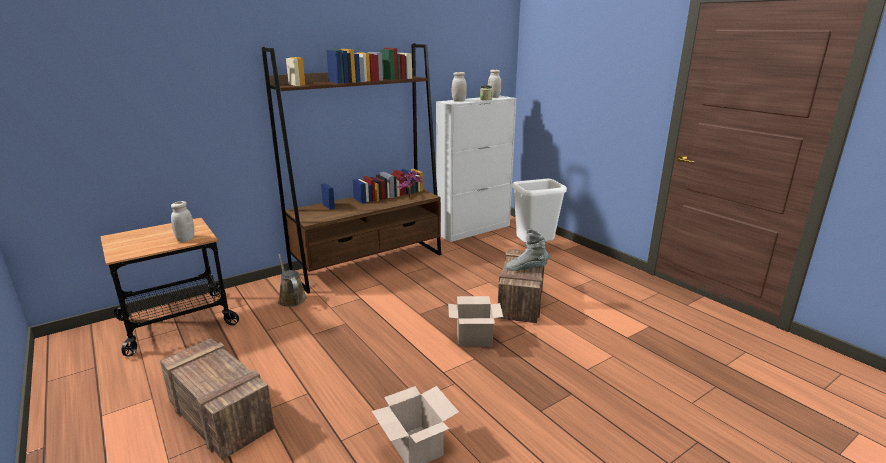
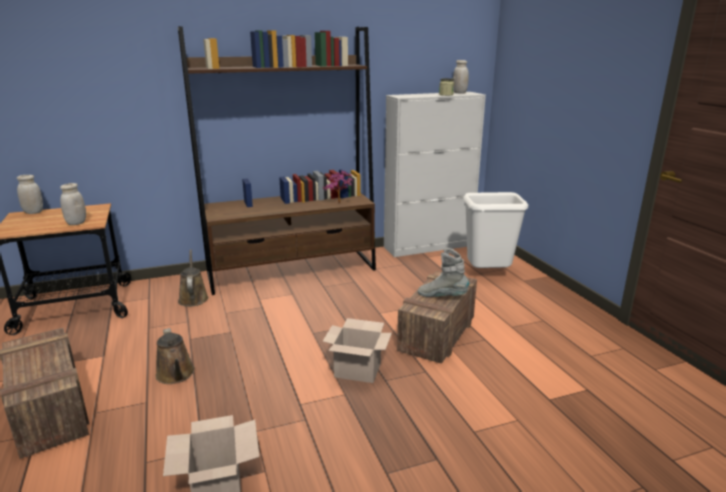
camera: 15 degrees right, 0 degrees up
white jar [452,72,467,102] -> white jar moved to [17,175,43,214]
none -> brown watering can [155,328,195,384]

